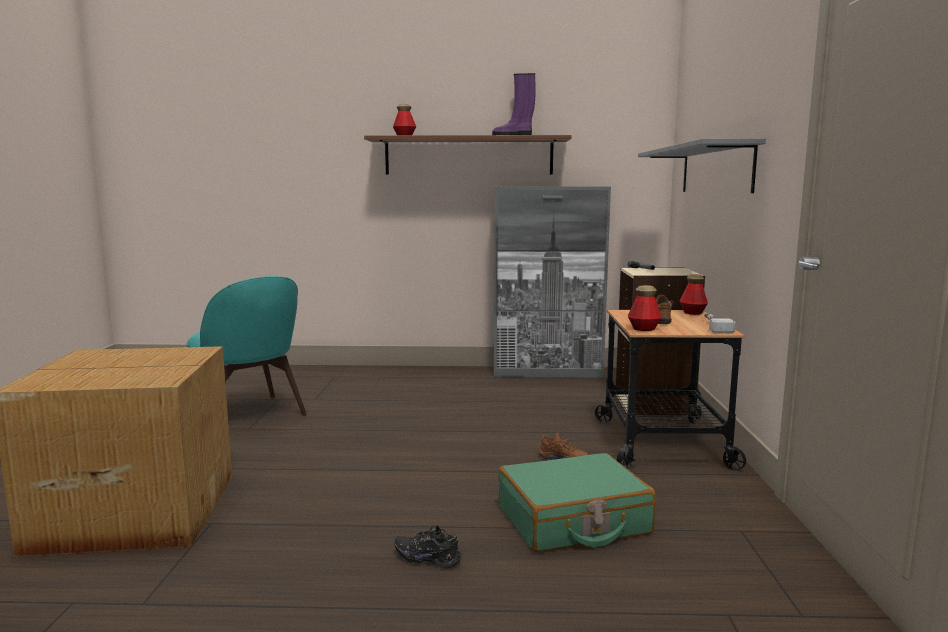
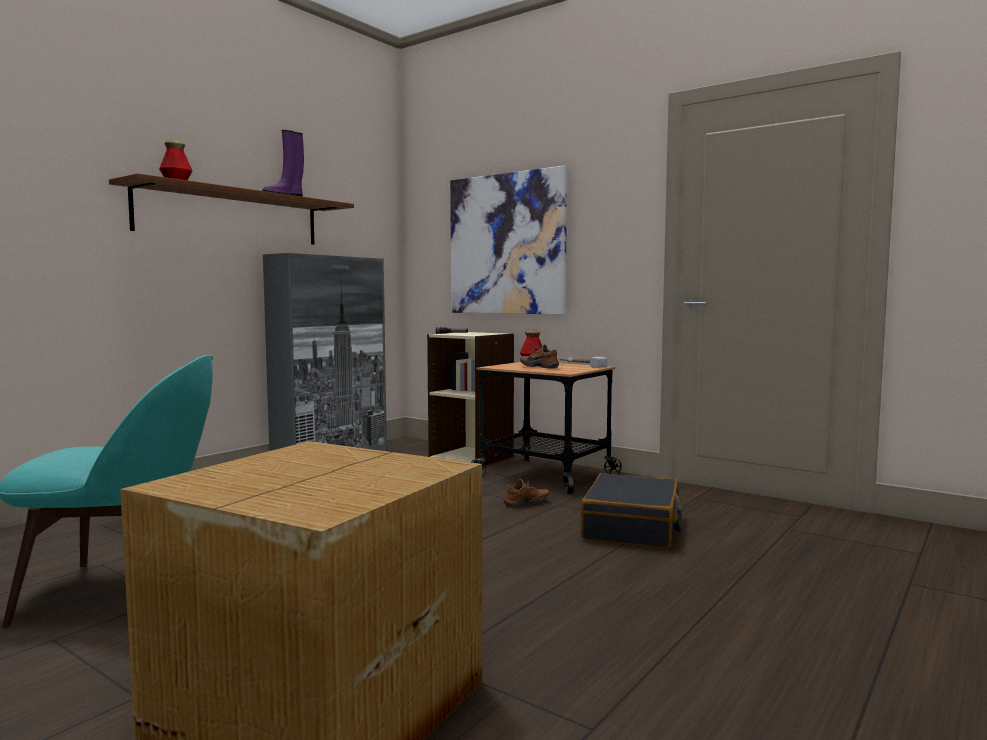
camera: 55 degrees left, 5 degrees down
black shoe [395,525,462,568] -> none
green suitcase [498,453,656,552] -> black suitcase [580,473,683,549]
bottle [628,285,662,331] -> none
grey shelf [638,138,766,193] -> picture [450,166,567,315]

